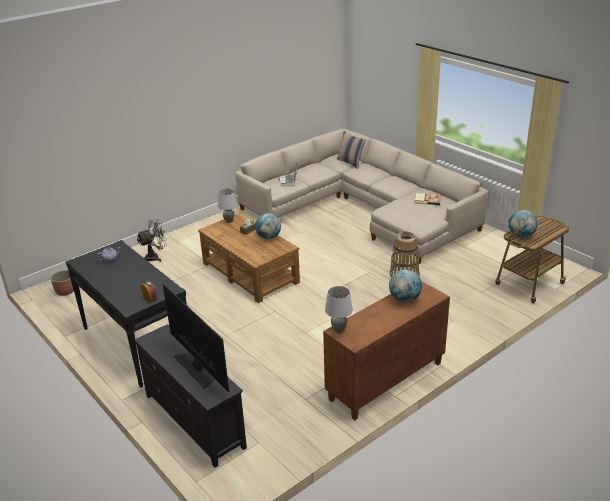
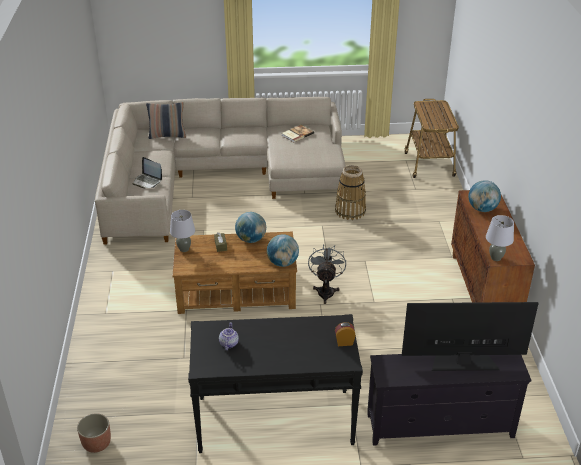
camera: 55 degrees left, 5 degrees up
grey fan [137,219,167,262] -> grey fan moved to [308,244,346,304]
globe [508,210,538,238] -> globe moved to [267,234,299,267]

